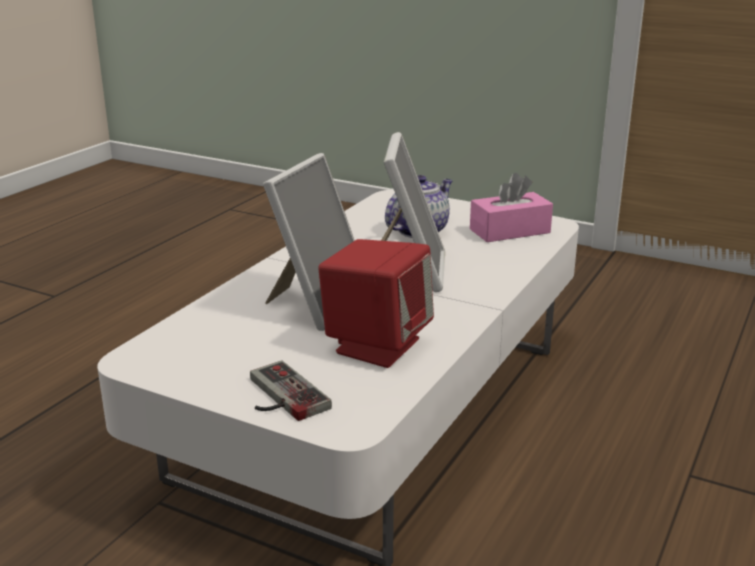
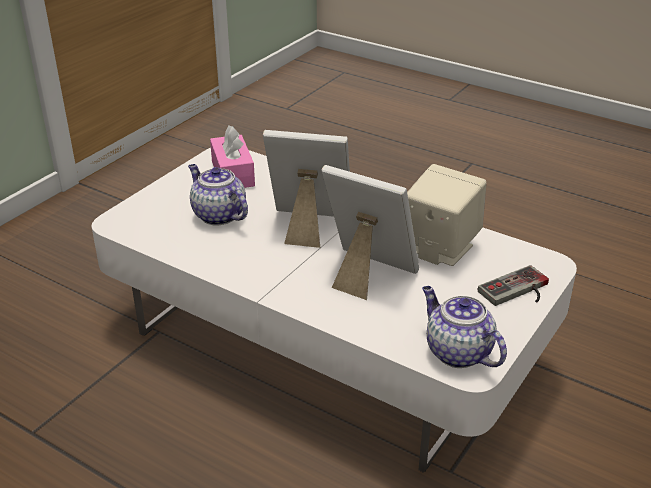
camera: 85 degrees left, 10 degrees up
red speaker [318,239,434,368] -> beige speaker [407,164,487,266]
none -> teapot [422,286,507,368]

